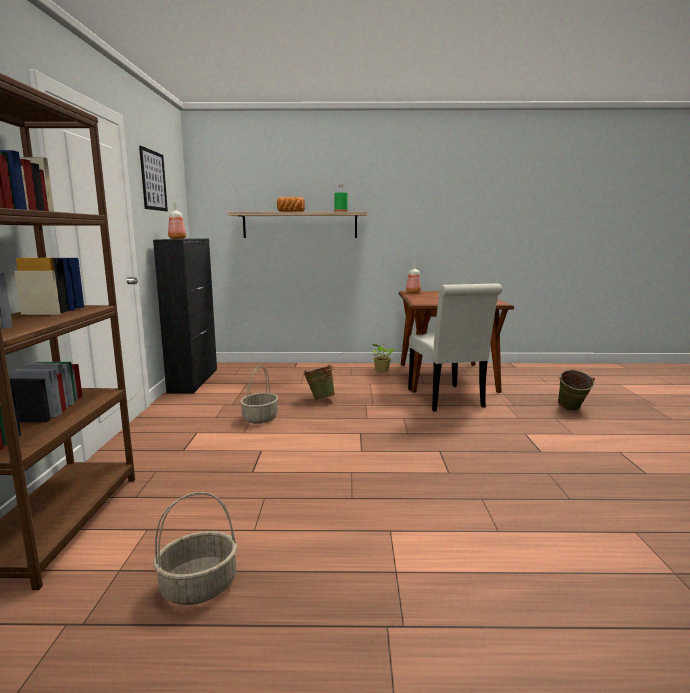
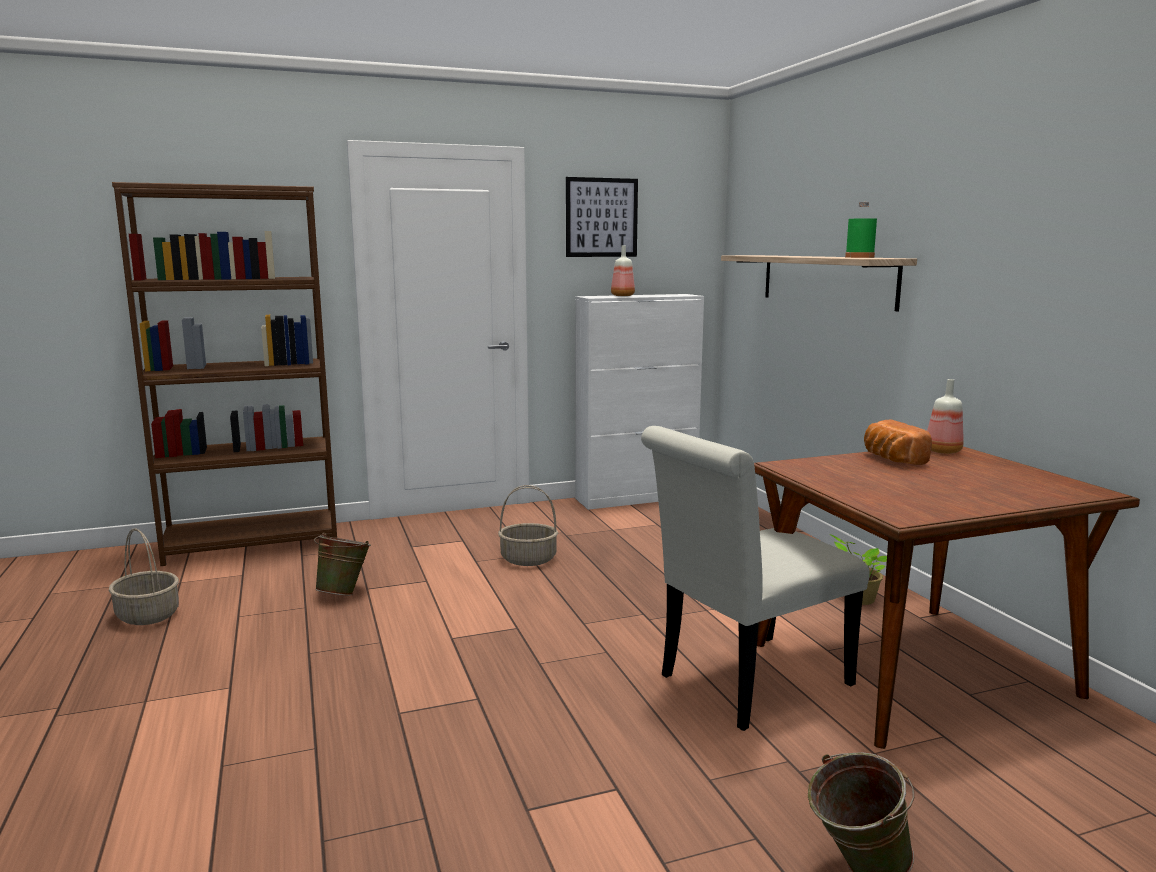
camera: 70 degrees right, 0 degrees up
black cabinet [153,239,217,393] -> white cabinet [575,294,704,510]
bread [277,197,305,212] -> bread moved to [864,420,932,465]
green bucket [303,365,335,401] -> green bucket moved to [314,533,371,596]

